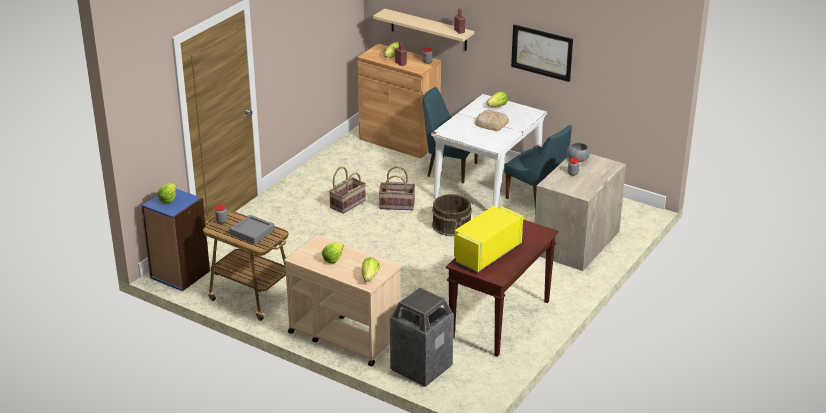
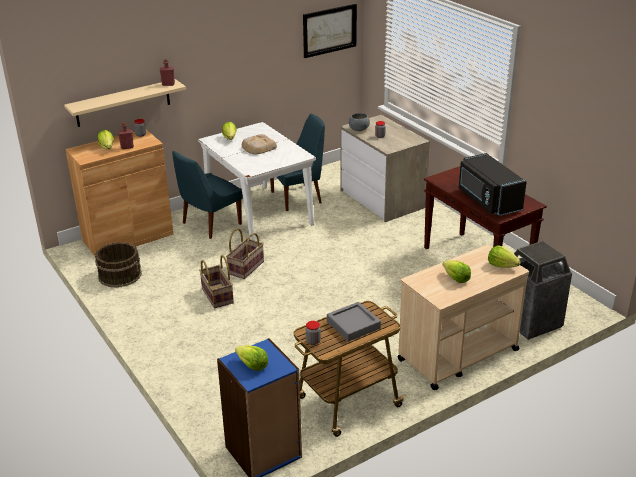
camera: 65 degrees left, 0 degrees up
brown bucket [432,194,472,237] -> brown bucket moved to [95,242,142,288]
yellow microwave [454,206,523,273] -> black microwave [459,153,527,216]
picture [511,25,573,82] -> picture moved to [303,4,357,58]

